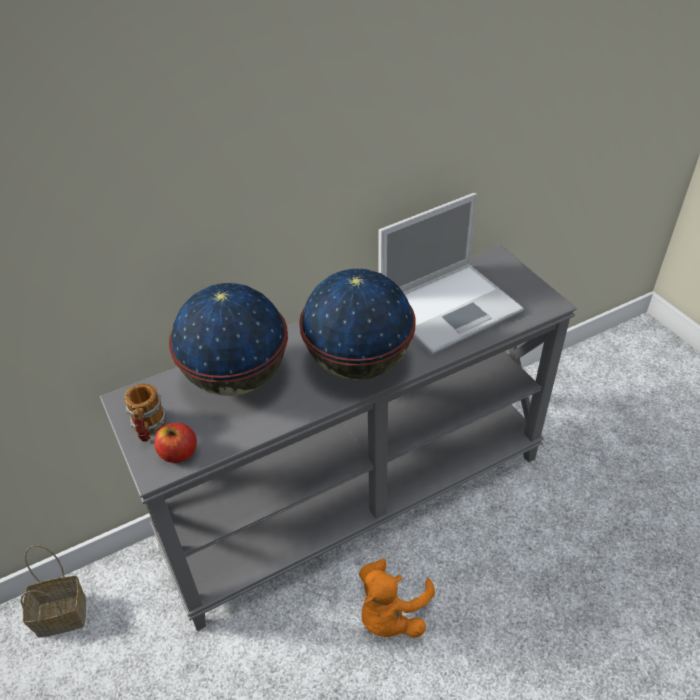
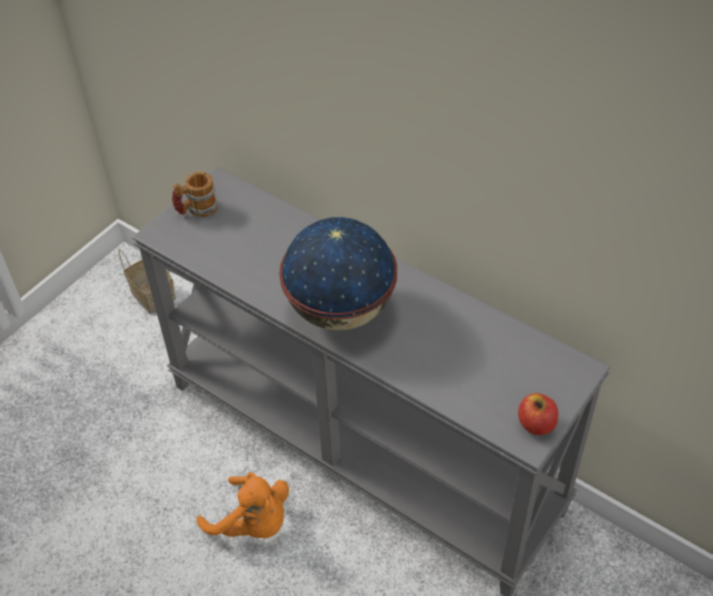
camera: 65 degrees right, 5 degrees up
apple [154,423,197,463] -> apple moved to [518,393,558,435]
globe [169,283,288,396] -> none
orange plush toy [359,558,435,638] -> orange plush toy turned 150 degrees counterclockwise [197,472,289,538]
laptop [378,193,524,355] -> none

